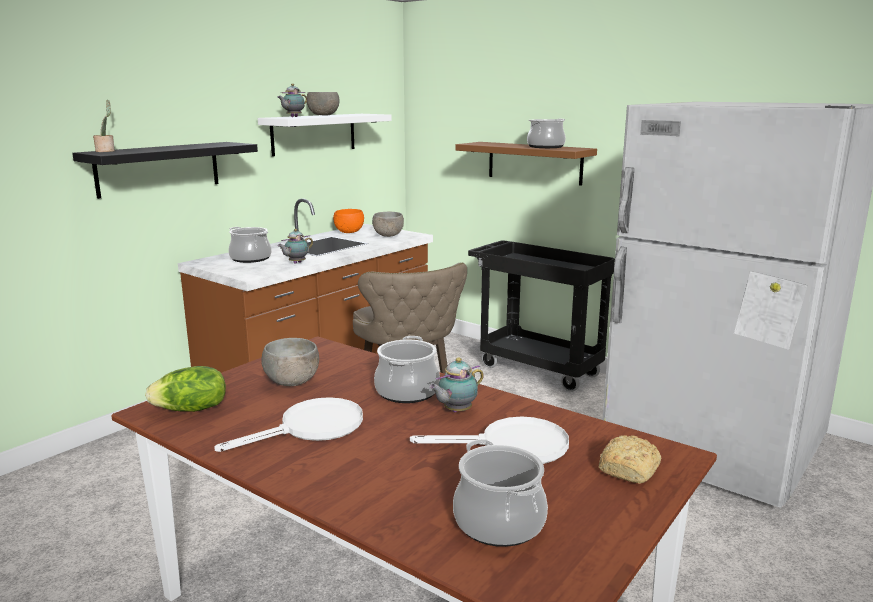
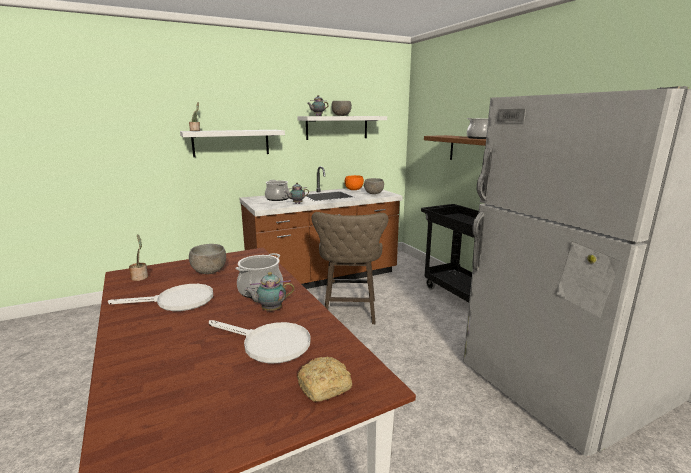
camera: 25 degrees right, 0 degrees up
black shelf [72,142,258,199] -> white shelf [180,130,285,157]
lettuce [145,366,226,412] -> potted plant [129,234,148,281]
cooking pot [453,439,548,547] -> none

